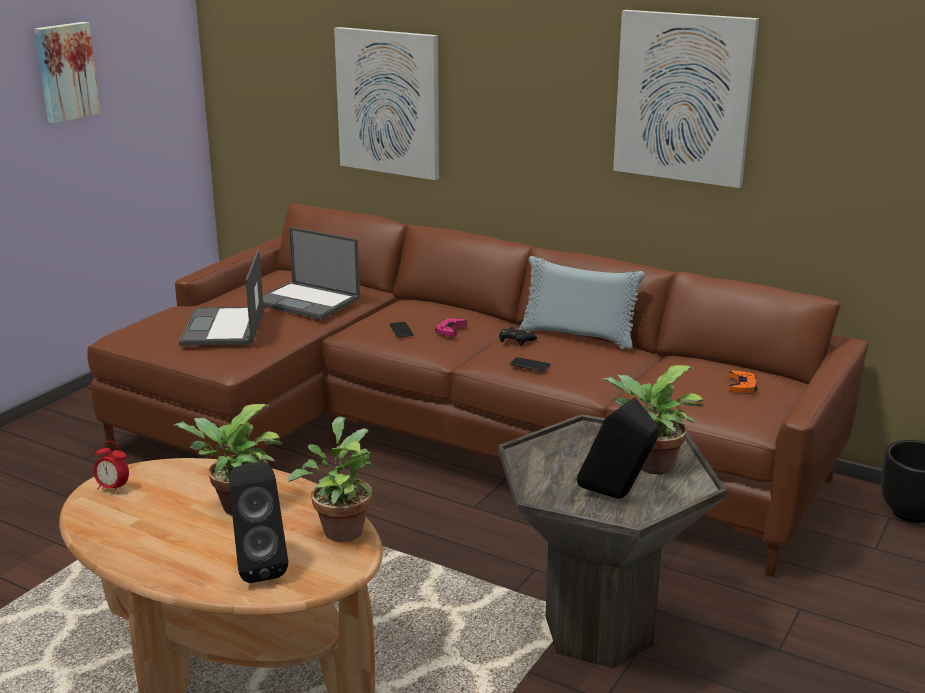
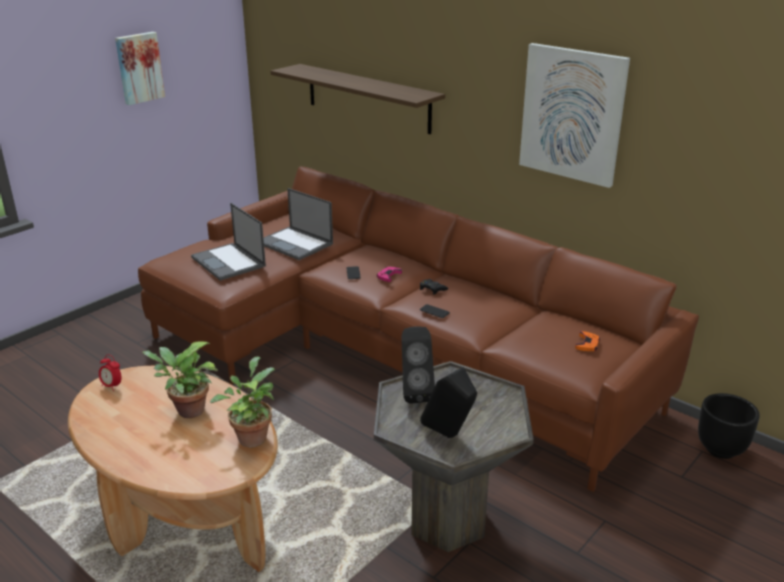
camera: 10 degrees right, 5 degrees up
laptop [179,250,264,346] -> laptop turned 45 degrees counterclockwise [191,203,266,281]
black speaker [229,462,288,583] -> black speaker moved to [401,326,435,404]
picture [334,27,439,180] -> shelf [271,64,445,134]
blue pillow [519,256,645,349] -> none
potted plant [601,365,704,474] -> none

